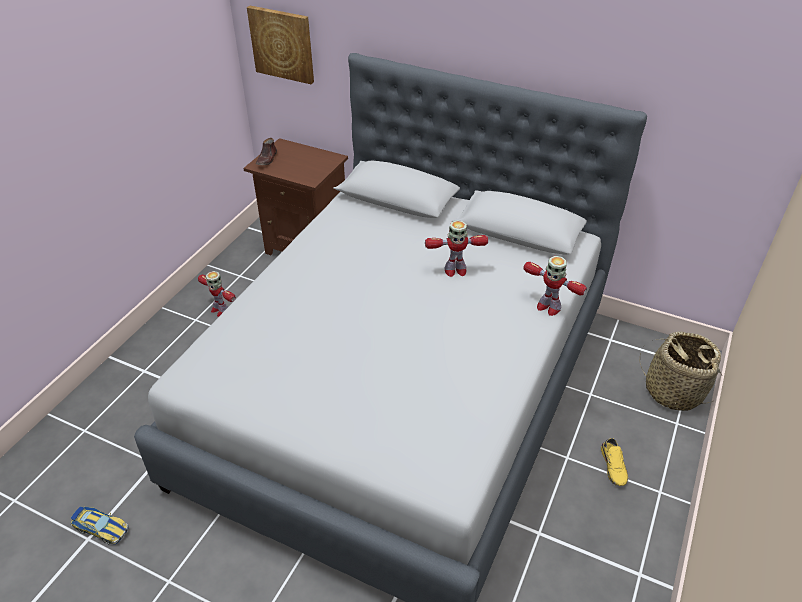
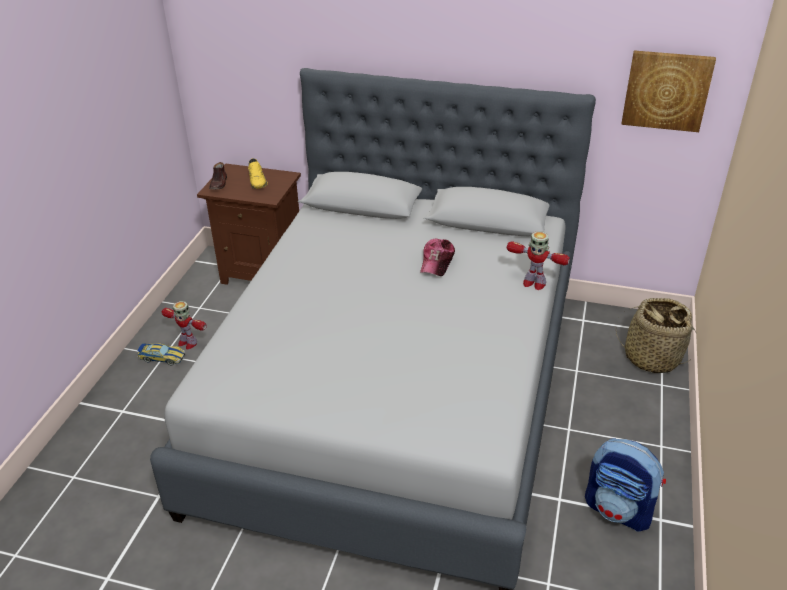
camera: 10 degrees left, 5 degrees down
toy car [71,506,129,545] -> toy car moved to [137,343,185,366]
picture [247,6,314,84] -> picture moved to [621,50,716,132]
toy robot [425,220,488,277] -> cap [420,239,455,276]
yellow shoe [601,438,628,486] -> yellow shoe moved to [248,158,268,189]
none -> backpack [585,438,666,532]

